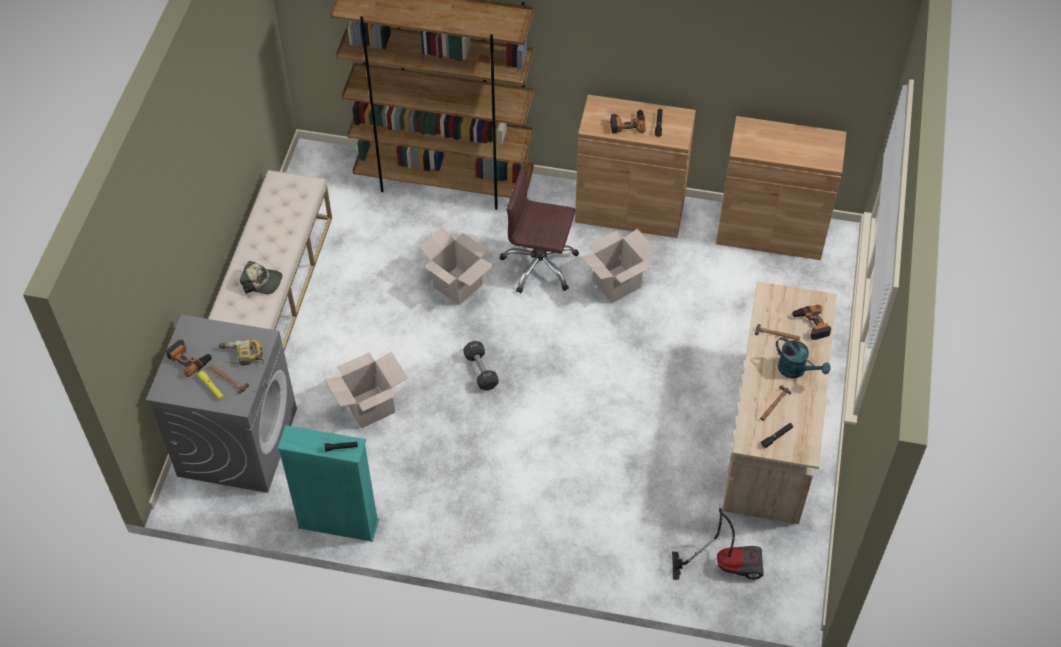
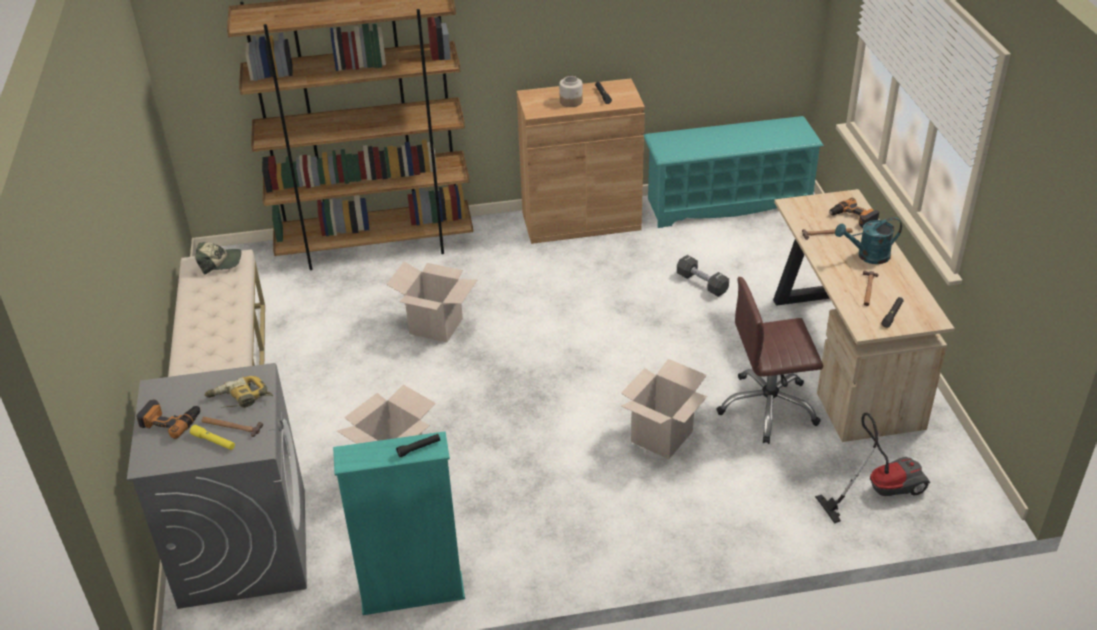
camera: 20 degrees left, 15 degrees down
cap [240,261,283,294] -> cap moved to [195,242,241,275]
black dumbbell [463,341,499,390] -> black dumbbell moved to [677,255,729,297]
brown office chair [500,166,579,294] -> brown office chair moved to [716,277,823,444]
cardboard box [581,228,658,303] -> cardboard box moved to [621,359,707,459]
power drill [610,110,646,134] -> jar [559,76,583,107]
brown cabinet [716,116,847,260] -> turquoise shoe rack [644,116,824,228]
turquoise watering can [776,337,831,378] -> turquoise watering can turned 150 degrees clockwise [835,217,902,264]

